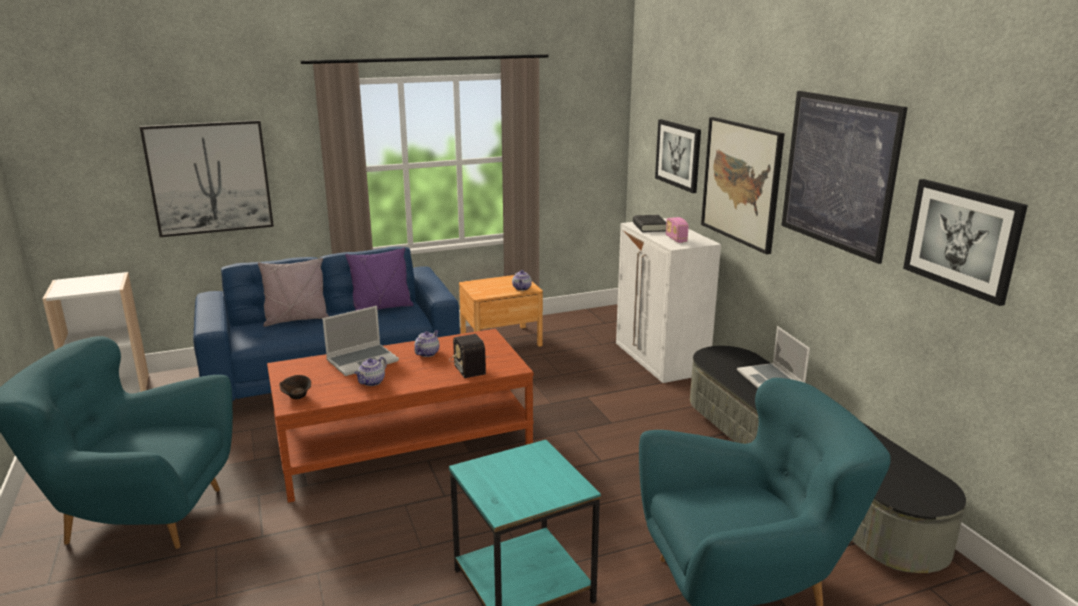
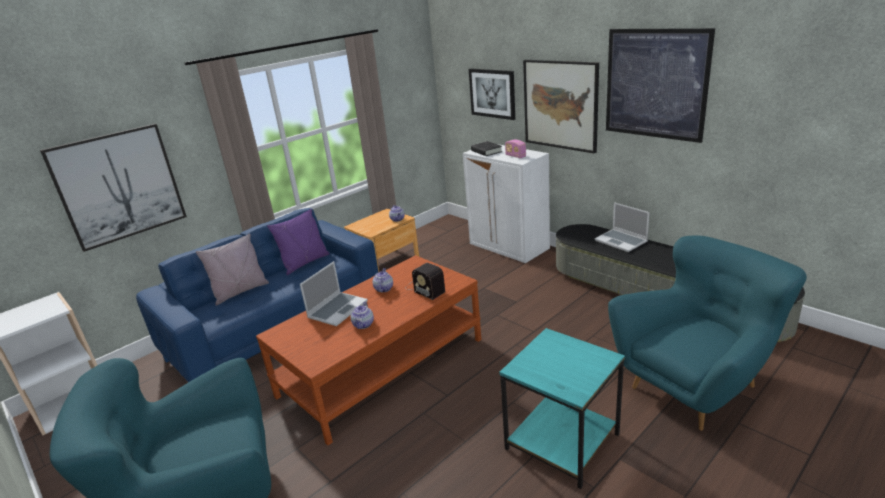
camera: 20 degrees left, 5 degrees up
brown bowl [279,375,311,399] -> none
picture [903,179,1028,306] -> none

